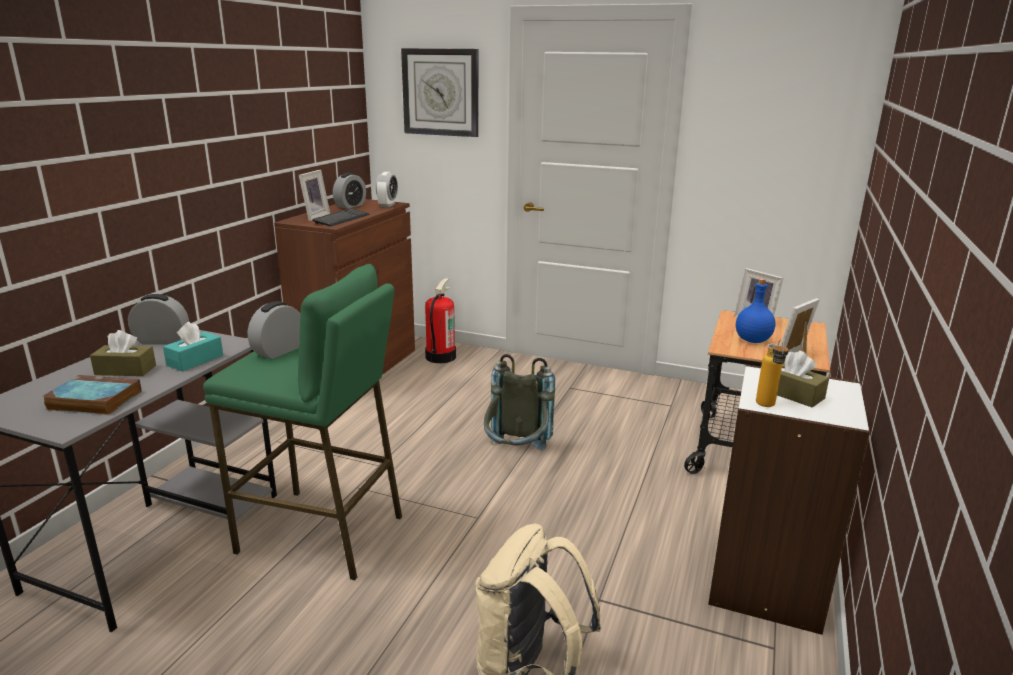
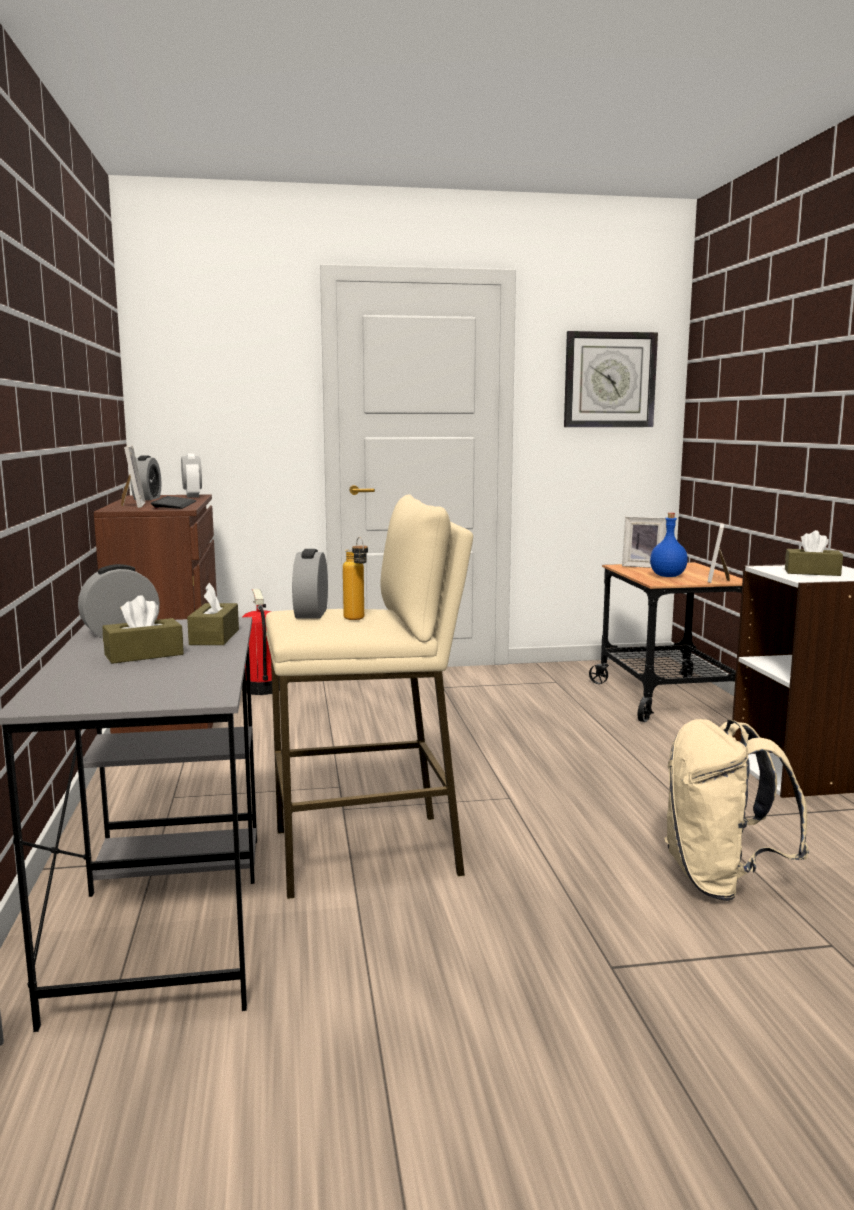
camera: 30 degrees left, 10 degrees down
book [42,375,141,415] -> none
turquoise tissue box [163,322,223,372] -> brown tissue box [187,583,239,645]
green stool [203,264,402,580] -> beige stool [266,494,473,899]
wall clock [401,48,479,137] -> wall clock moved to [564,331,658,427]
grey backpack [484,354,555,450] -> none
bottle [756,339,789,407] -> bottle moved to [343,537,368,620]

